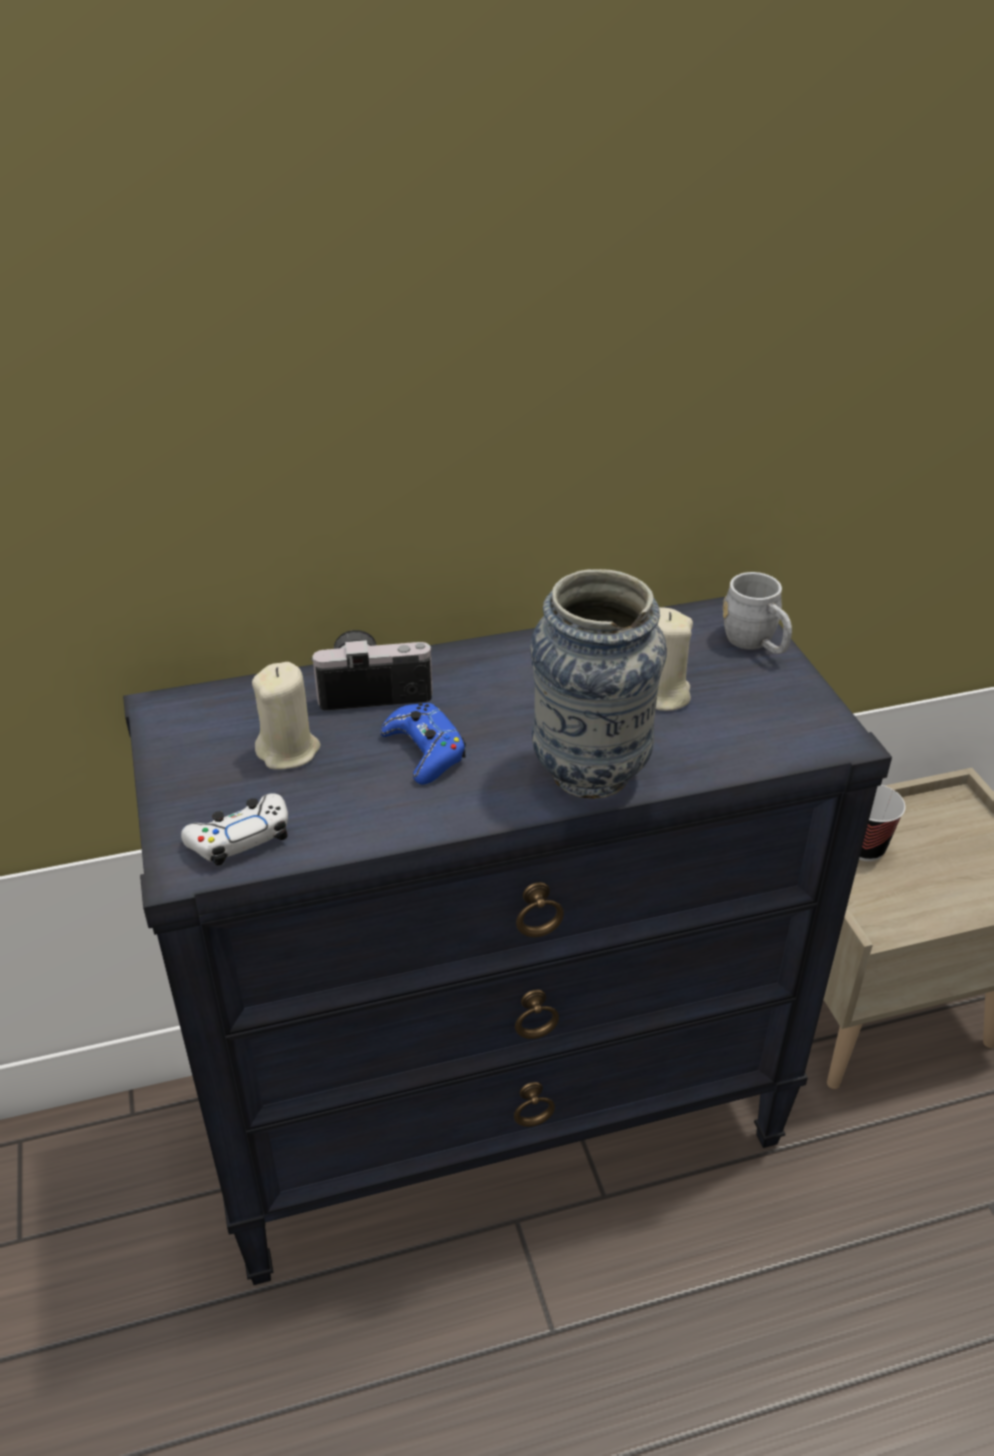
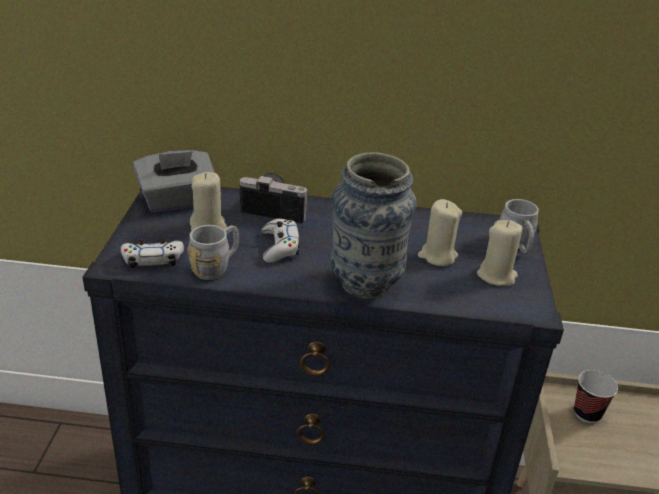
camera: 20 degrees right, 5 degrees down
blue game controller [381,703,466,785] -> white game controller [261,219,300,263]
none -> grey tissue box [133,150,215,212]
none -> grey mug [188,225,239,280]
none -> beige candle [477,220,522,286]

